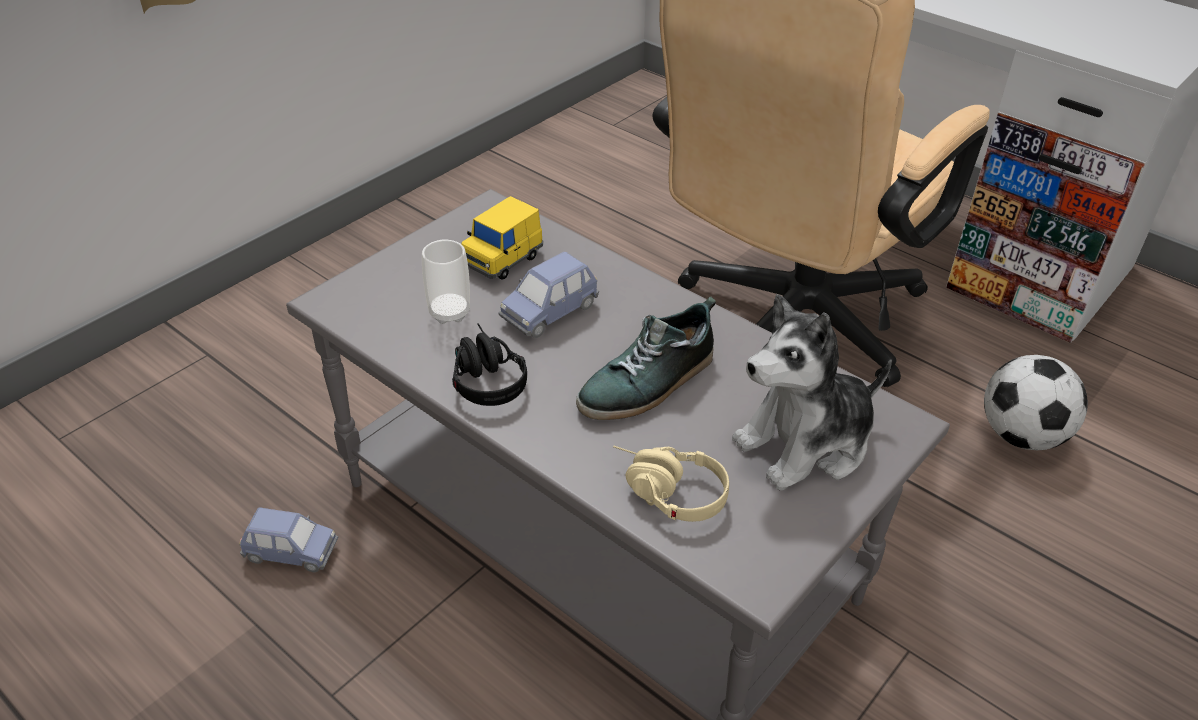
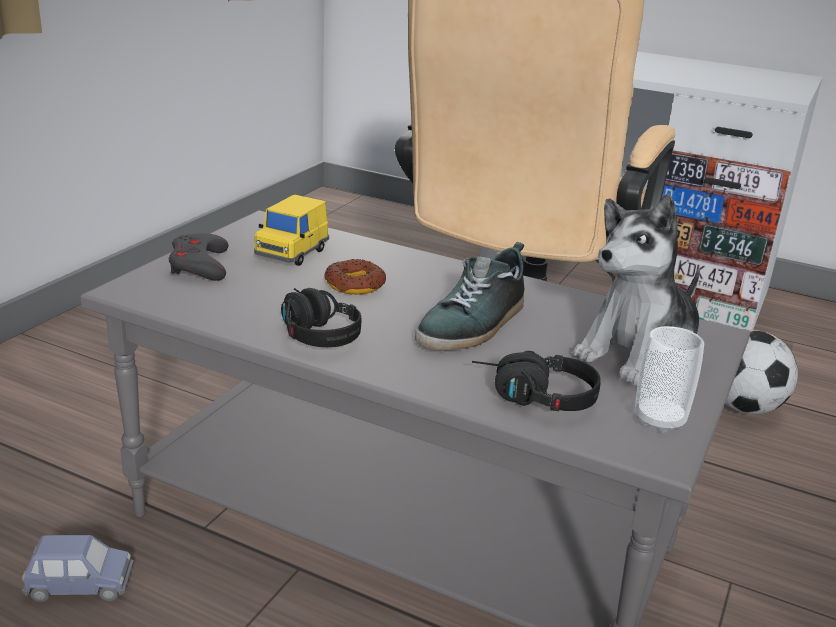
camera: 15 degrees left, 15 degrees down
cup [422,240,470,324] -> cup moved to [635,326,704,433]
blue toy car [499,252,599,338] -> donut [324,259,386,295]
beige headphones [613,446,729,522] -> black headphones [472,351,601,411]
none -> grey game controller [169,233,228,281]

